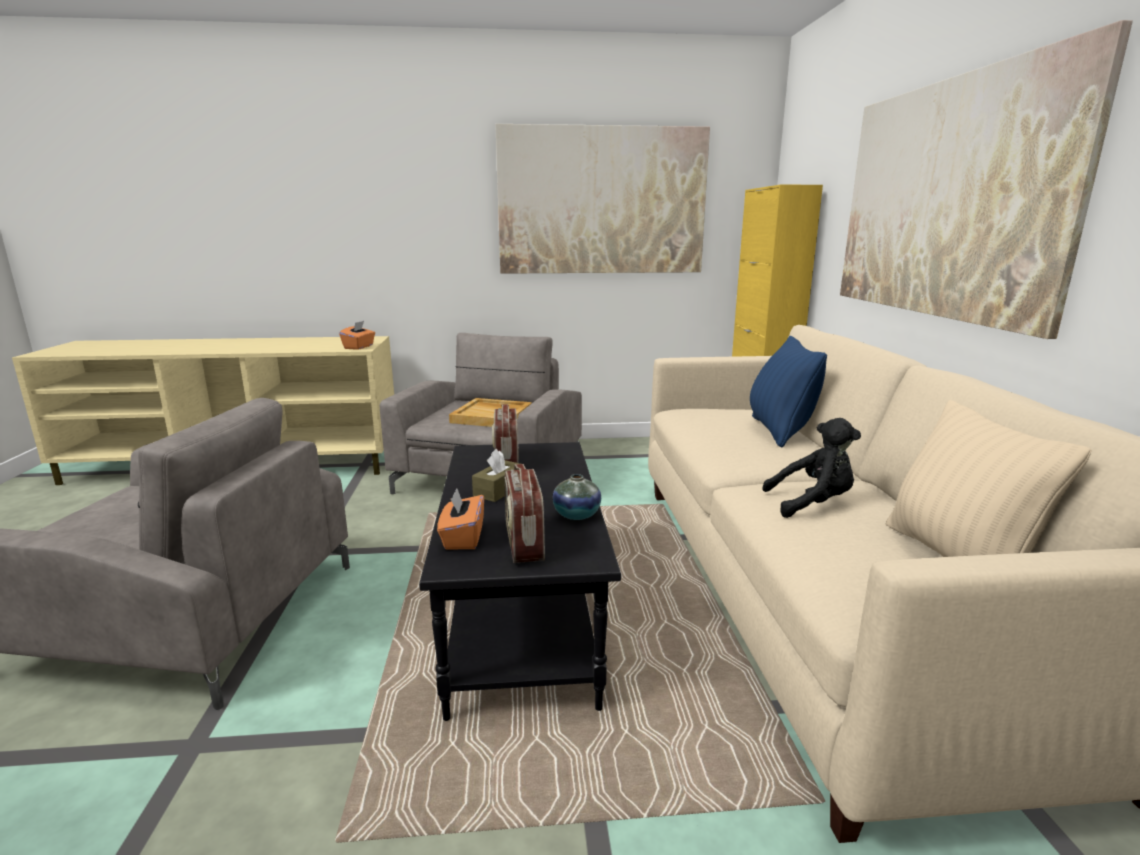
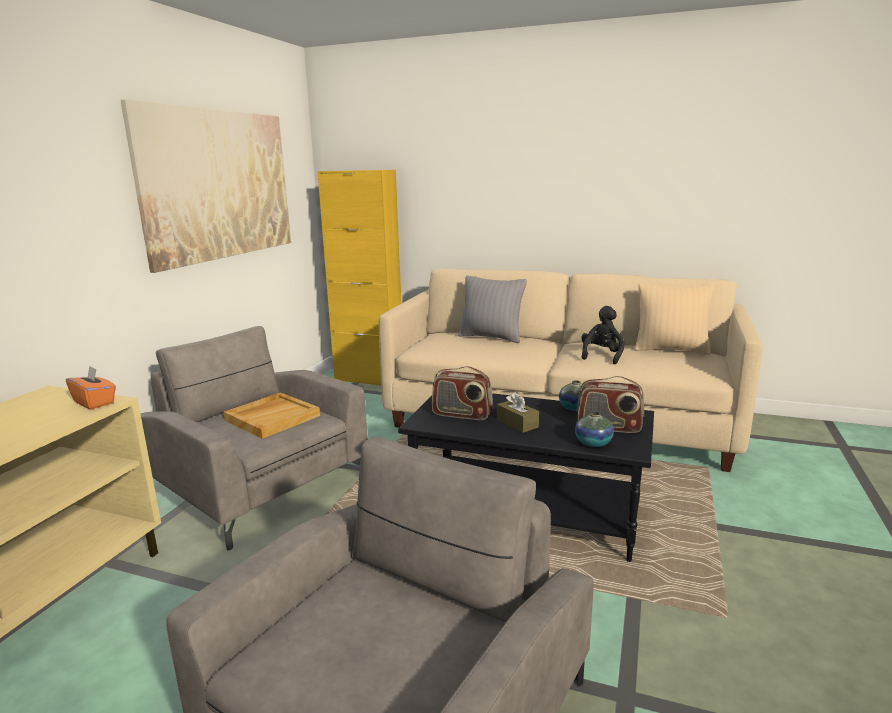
camera: 65 degrees left, 0 degrees up
orange tissue box [437,489,484,549] -> vase [575,412,614,447]
blue pillow [750,336,827,447] -> grey pillow [458,275,527,343]
picture [840,20,1133,339] -> none

